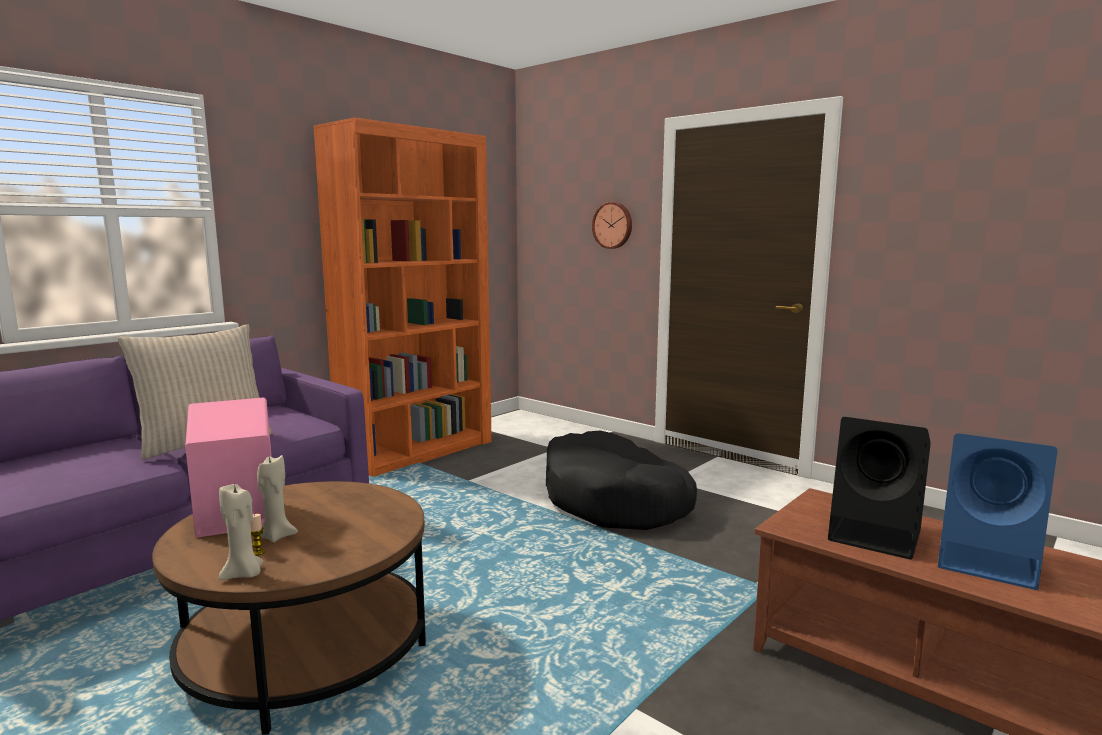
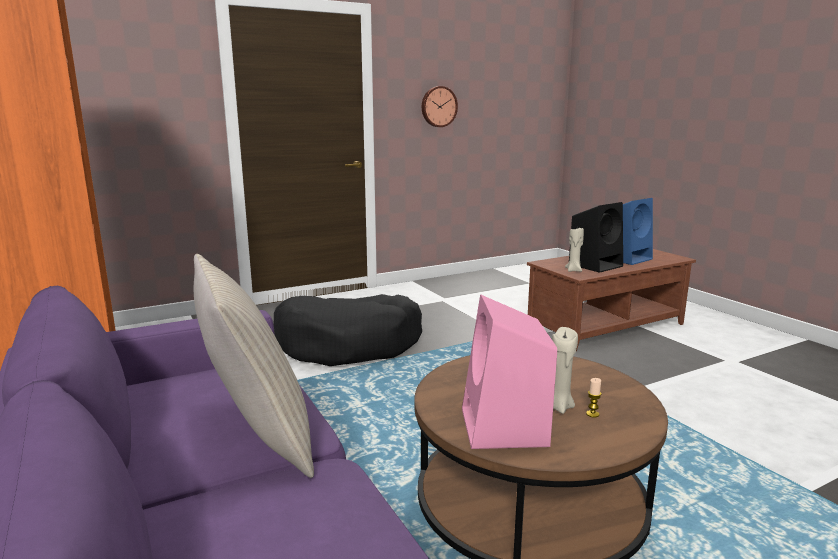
camera: 70 degrees left, 5 degrees up
beige candle [219,484,263,580] -> beige candle moved to [565,228,584,272]
wall clock [592,202,632,249] -> wall clock moved to [422,86,458,127]

